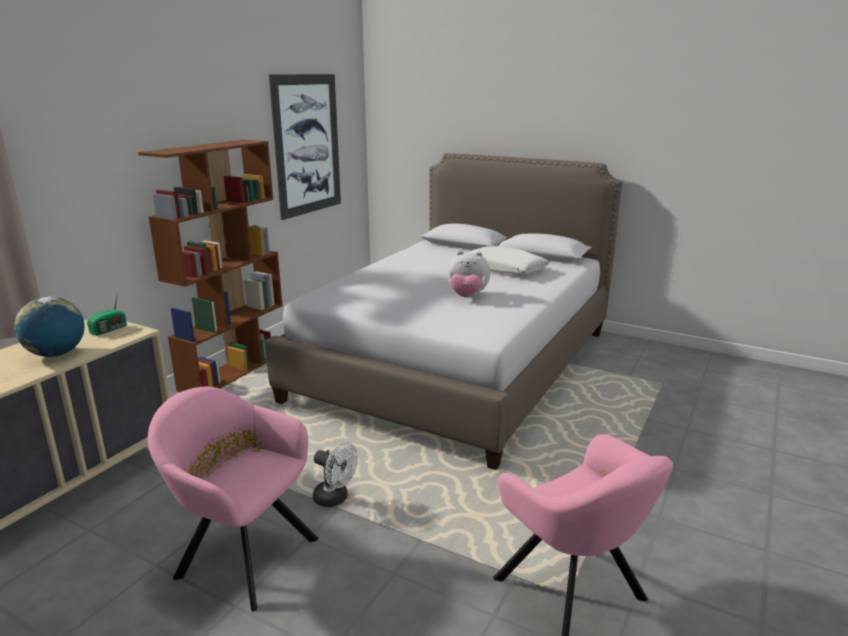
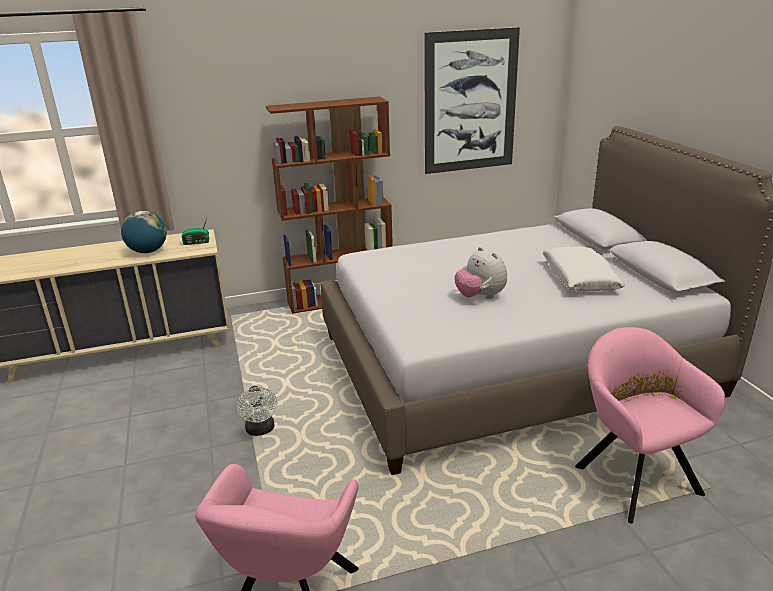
camera: 45 degrees right, 5 degrees up
pink armchair [148,387,318,611] -> pink armchair moved to [575,327,726,523]

